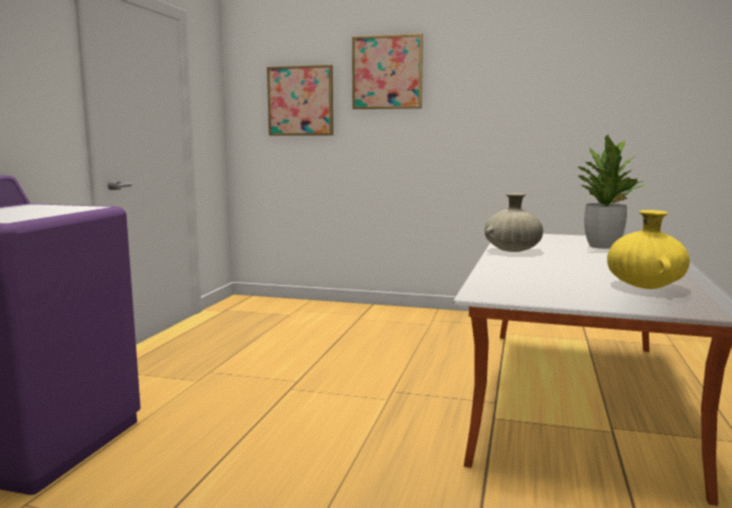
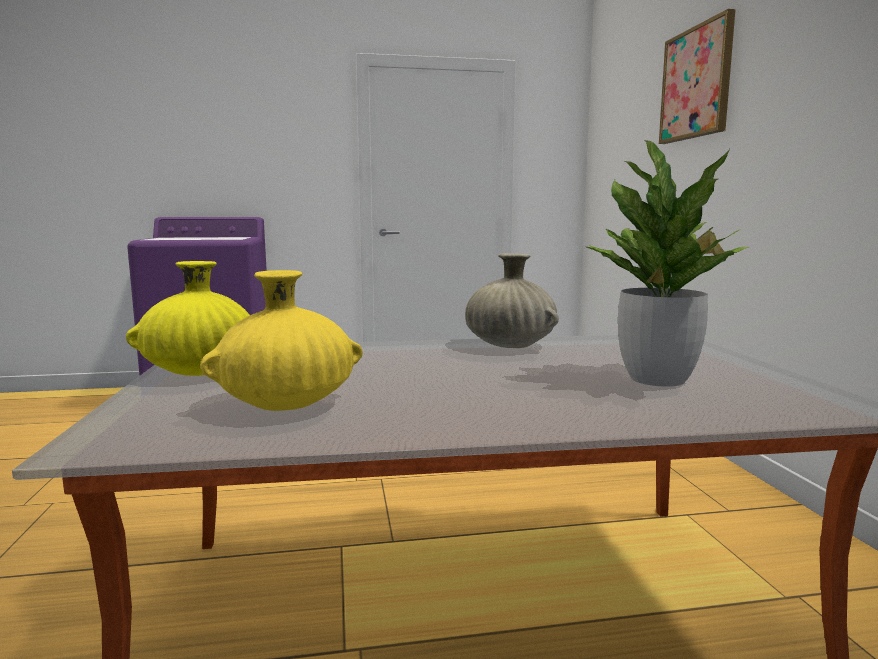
camera: 65 degrees right, 0 degrees up
picture [267,65,333,136] -> none
none -> yellow vase [126,261,250,376]

